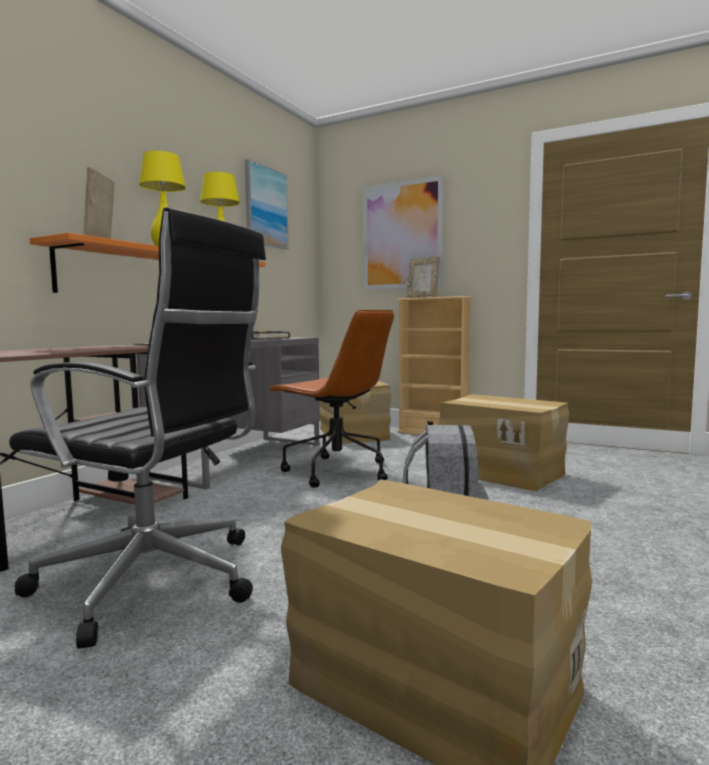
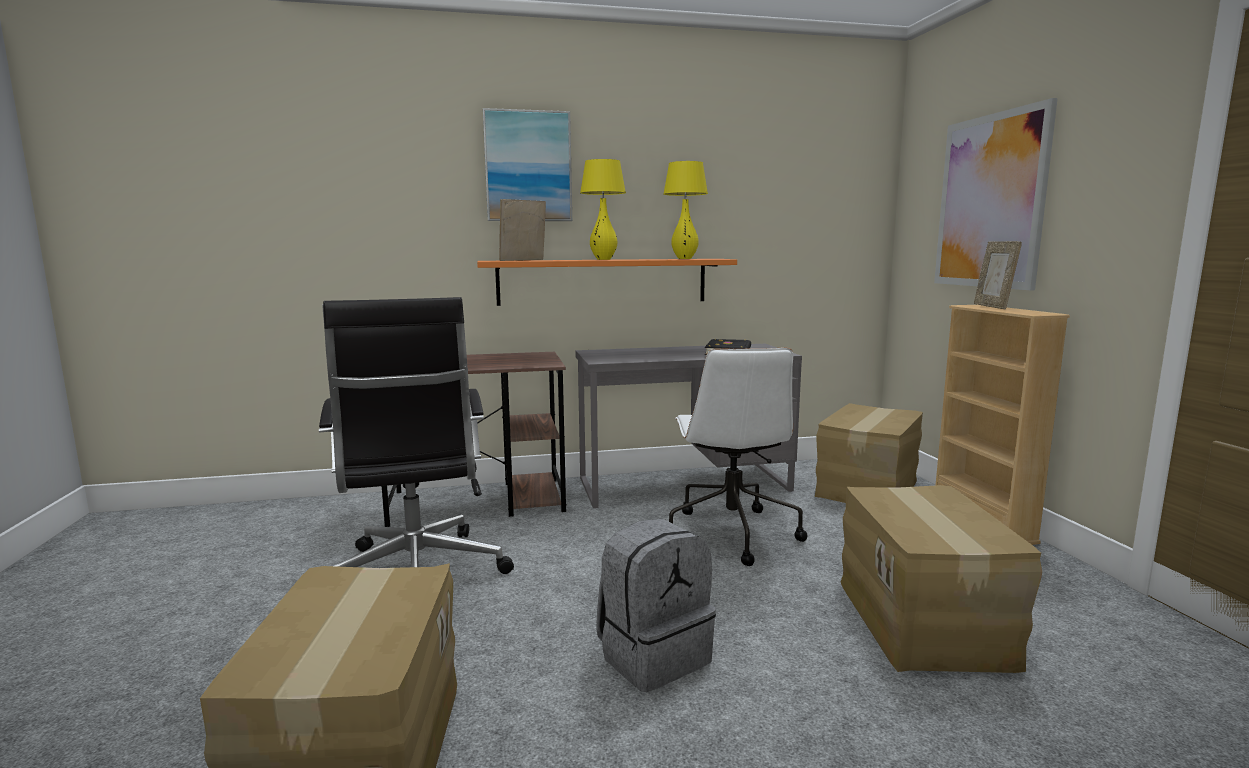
camera: 50 degrees right, 5 degrees up
picture [245,159,289,250] -> picture moved to [483,108,572,221]
brown office chair [268,310,394,488] -> white office chair [669,348,808,566]

